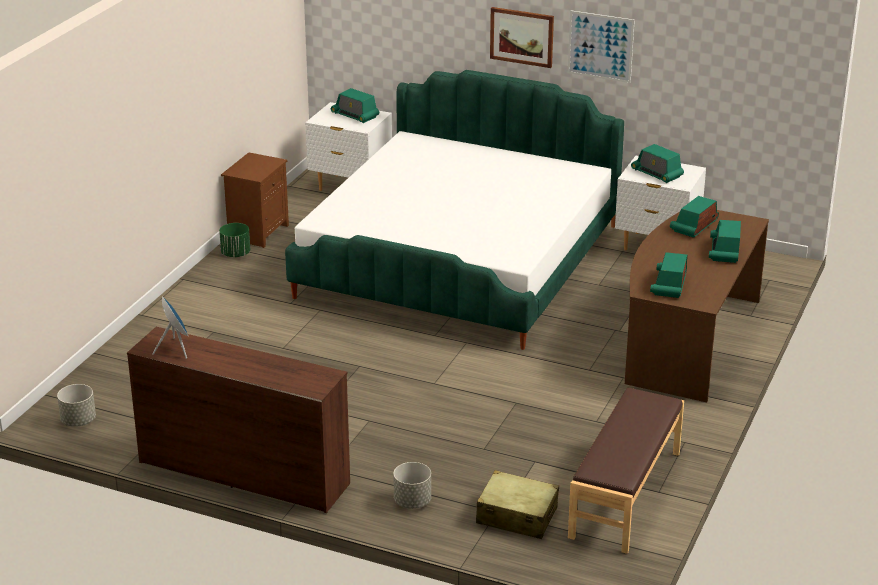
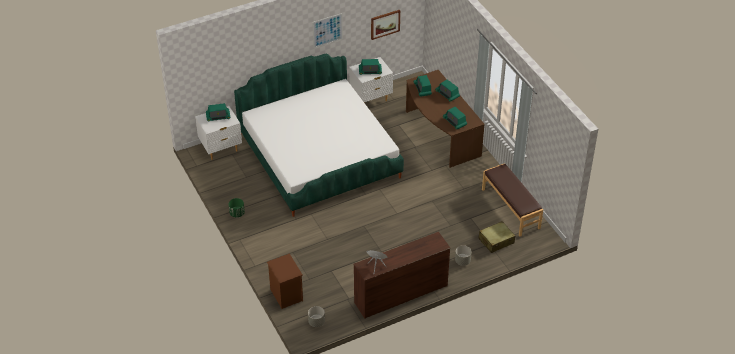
camera: 50 degrees left, 15 degrees up
brown nightstand [221,152,289,248] -> brown nightstand moved to [267,253,303,309]
picture [490,7,554,68] -> picture moved to [371,10,400,40]

